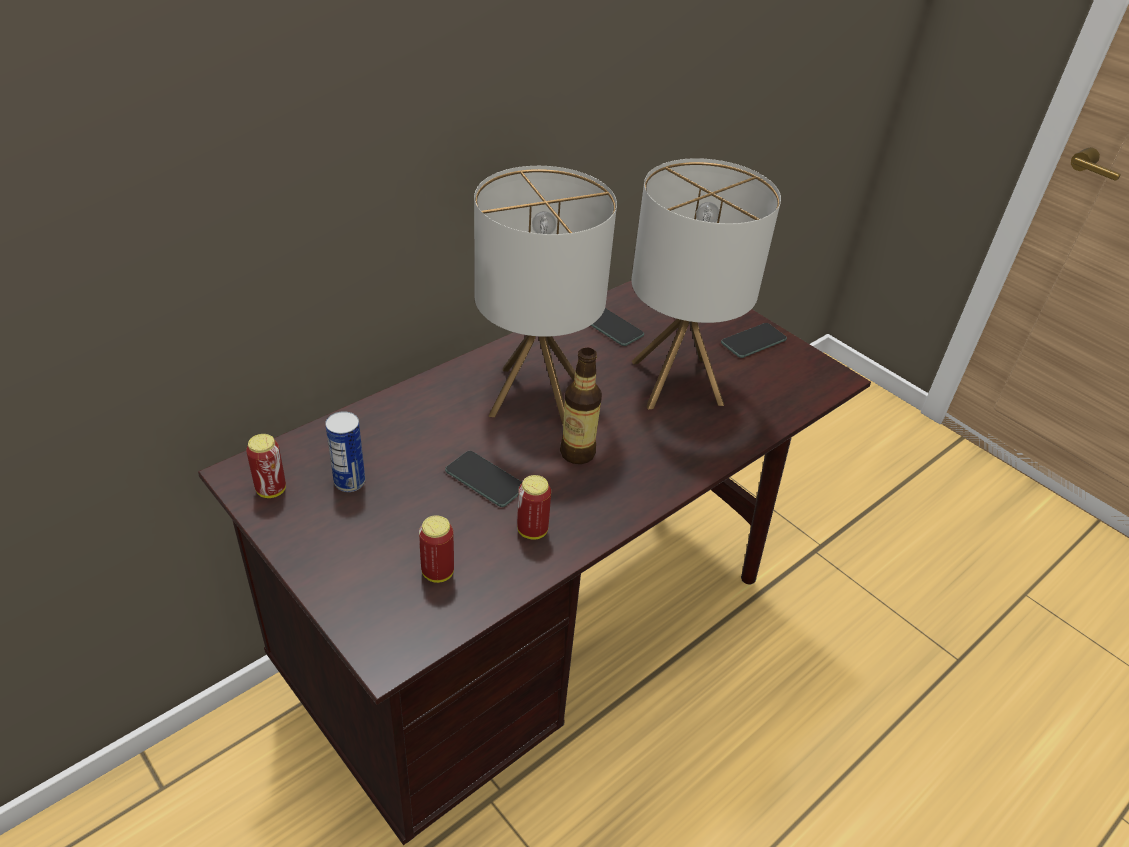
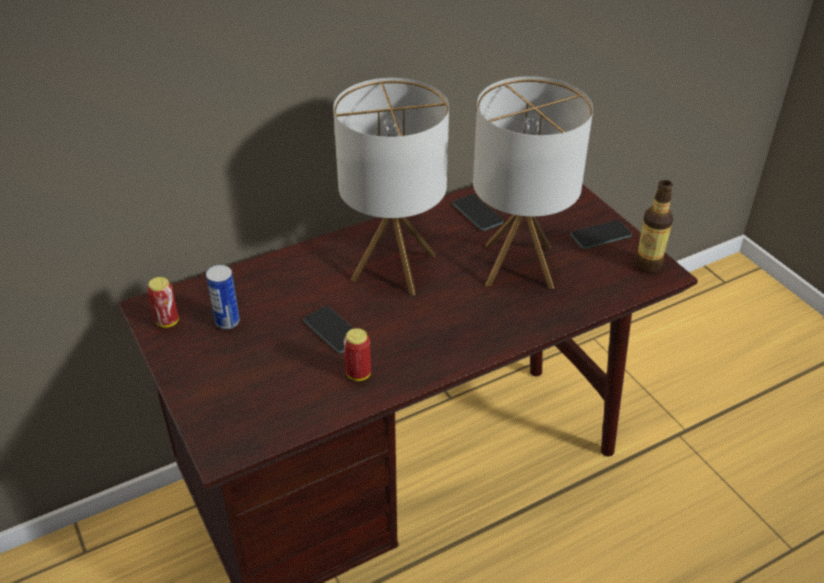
camera: 15 degrees right, 0 degrees up
can [419,515,454,583] -> none
bottle [560,348,602,464] -> bottle moved to [634,180,673,273]

